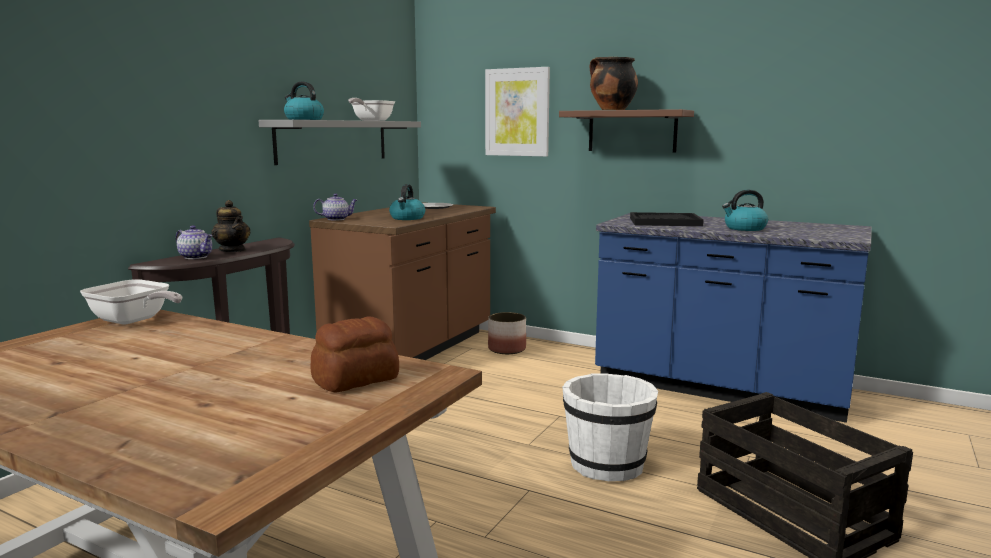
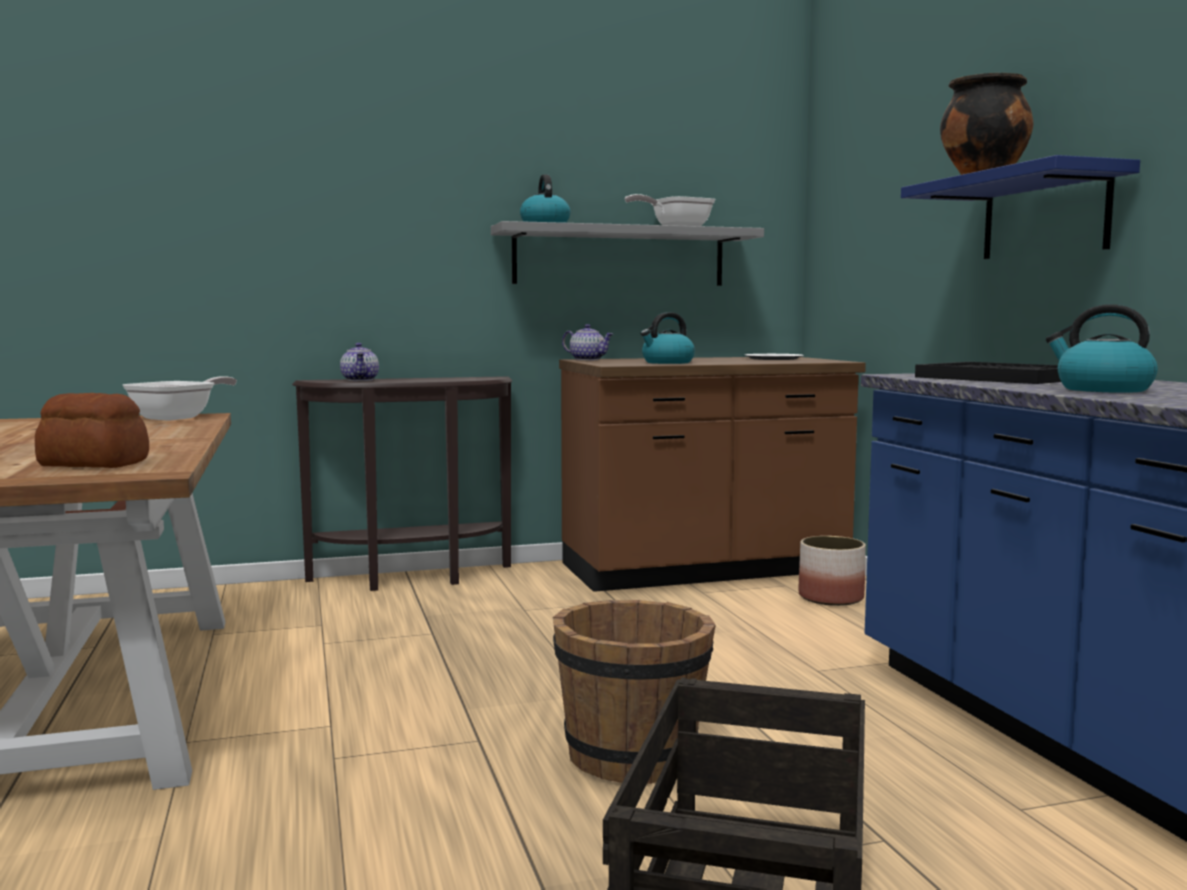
camera: 45 degrees right, 5 degrees down
frying pan [80,279,182,324] -> frying pan turned 135 degrees counterclockwise [123,376,237,421]
teapot [211,200,250,252] -> none
picture [485,67,550,157] -> none
brown shelf [559,109,694,152] -> blue shelf [901,155,1140,259]
white bucket [562,373,658,481] -> brown bucket [553,600,716,784]

